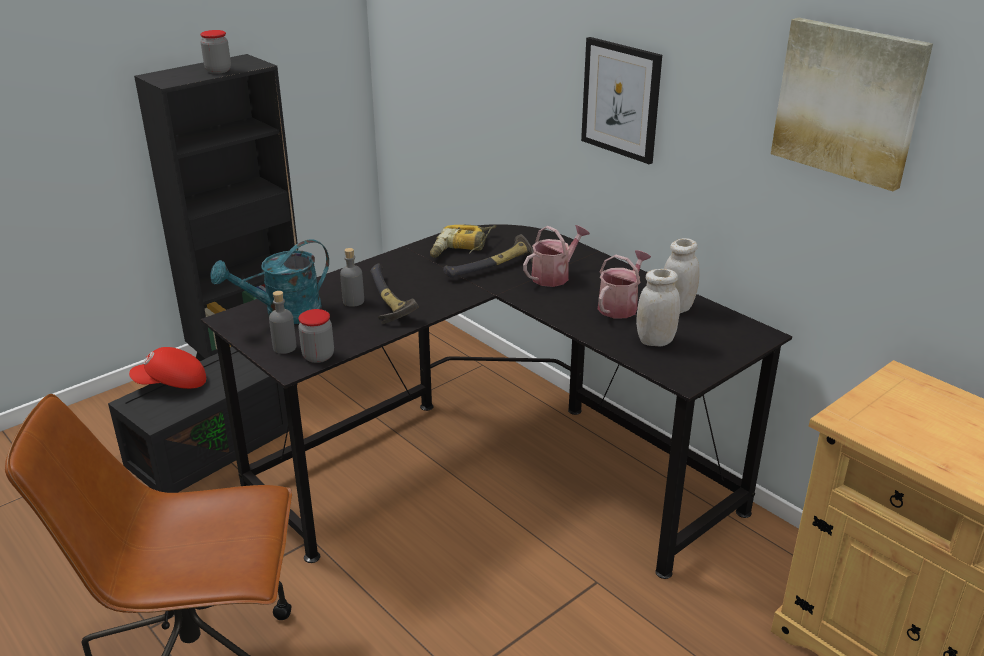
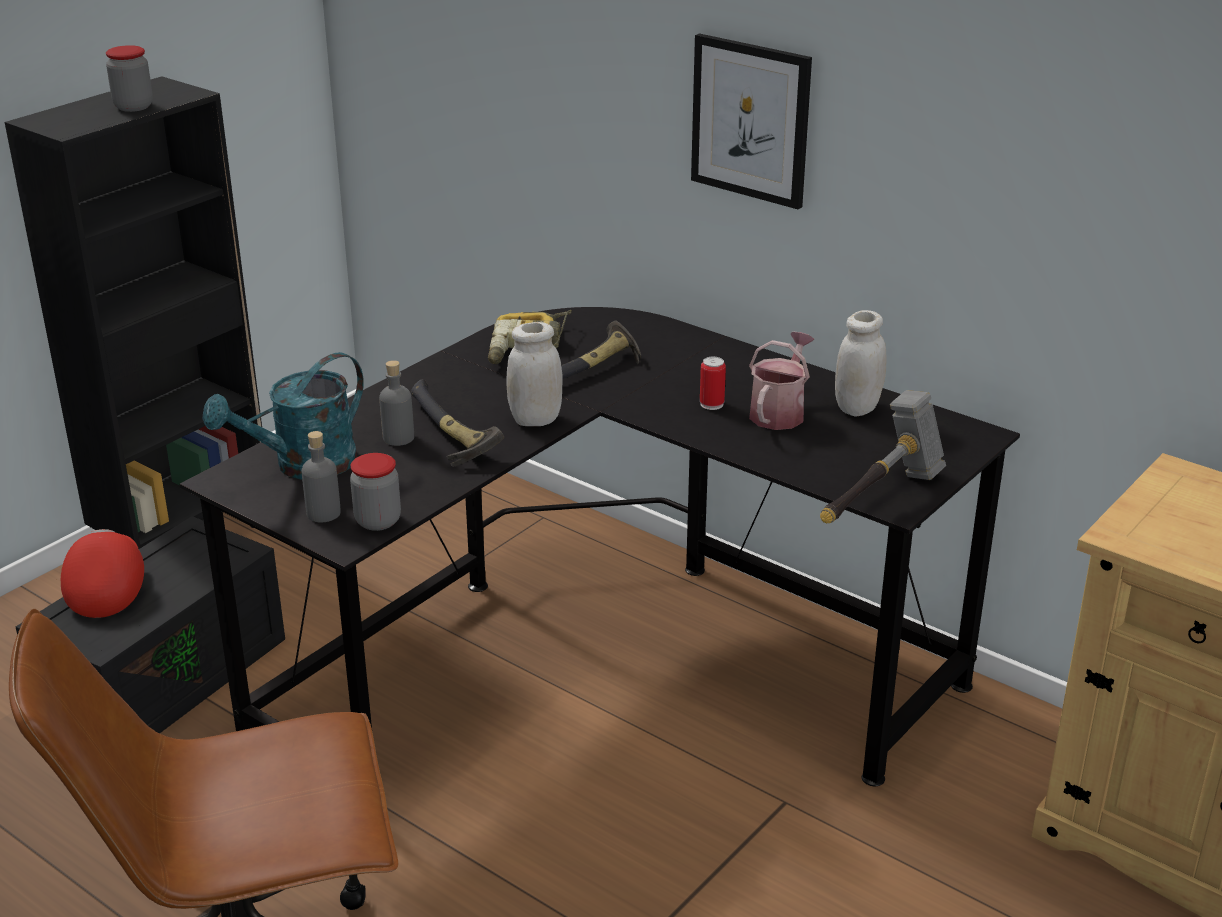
camera: 10 degrees left, 0 degrees up
red cap [129,347,206,389] -> red cap turned 105 degrees clockwise [61,529,144,618]
watering can [523,225,590,287] -> none
white jar [636,269,680,346] -> white jar moved to [506,322,562,426]
picture [771,18,933,191] -> none
none -> can [700,357,726,410]
none -> hammer [820,390,946,523]

